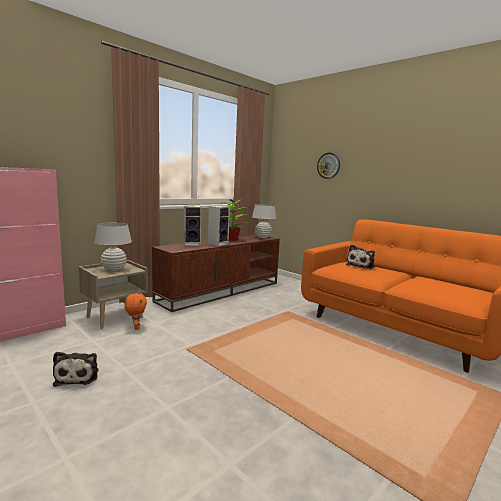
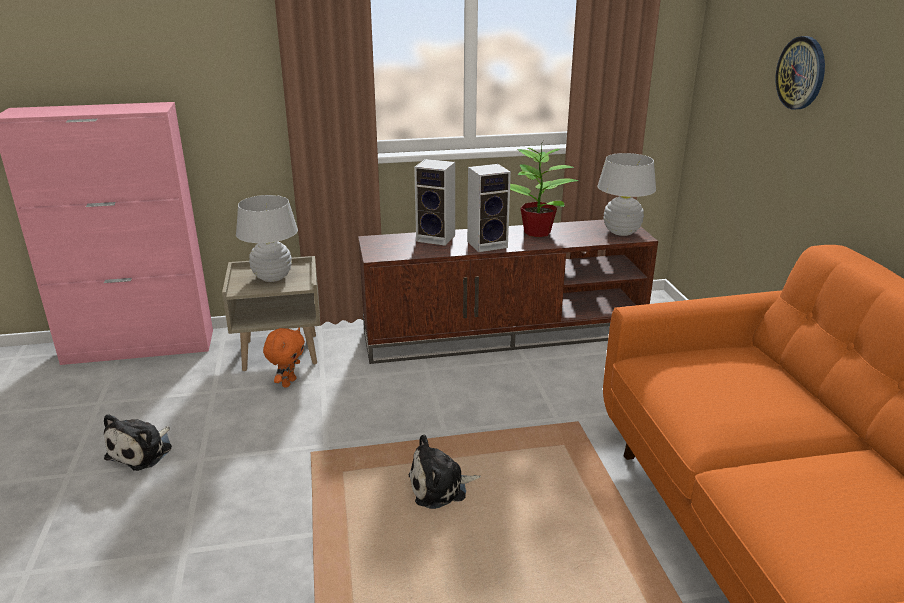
camera: 35 degrees right, 15 degrees up
plush toy [346,245,375,269] -> plush toy moved to [408,435,481,509]

